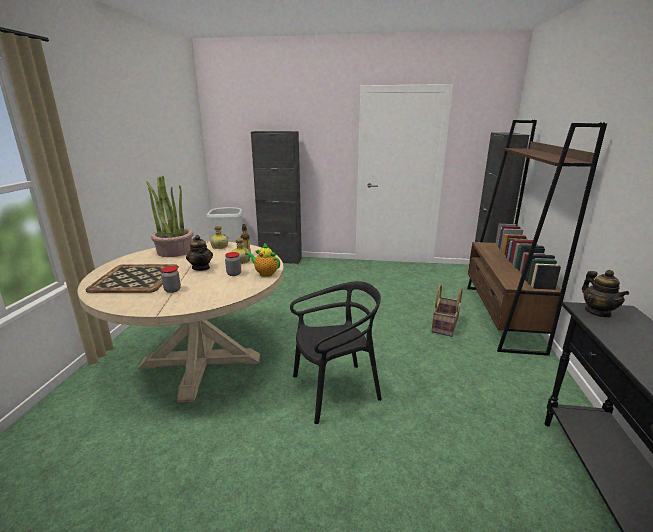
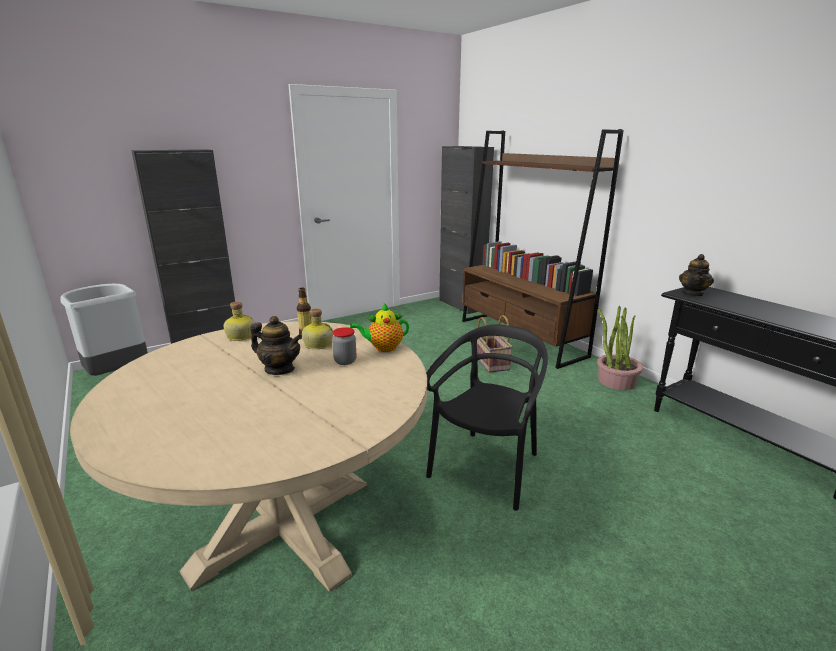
camera: 40 degrees left, 0 degrees up
tray [86,264,179,293] -> none
potted plant [146,175,194,257] -> potted plant moved to [597,306,643,390]
jar [161,266,181,293] -> none
teapot [582,270,629,318] -> teapot turned 75 degrees clockwise [679,254,714,297]

